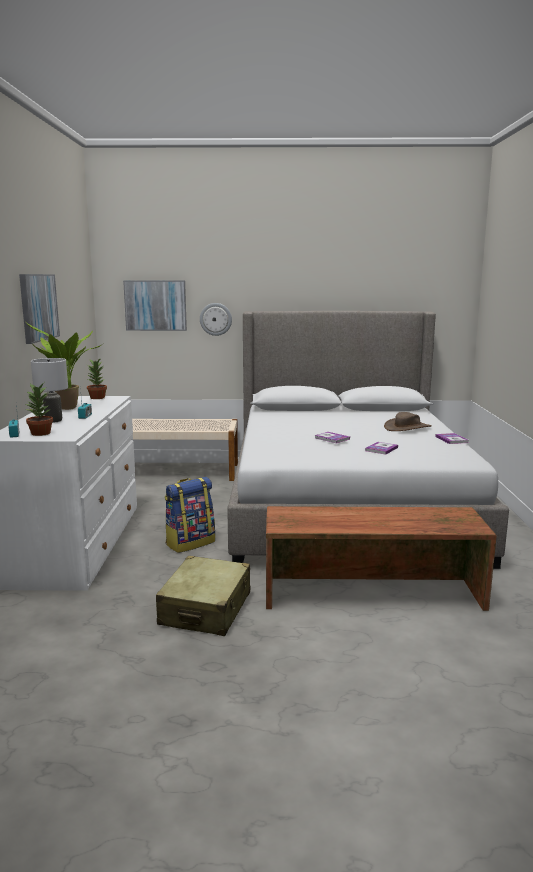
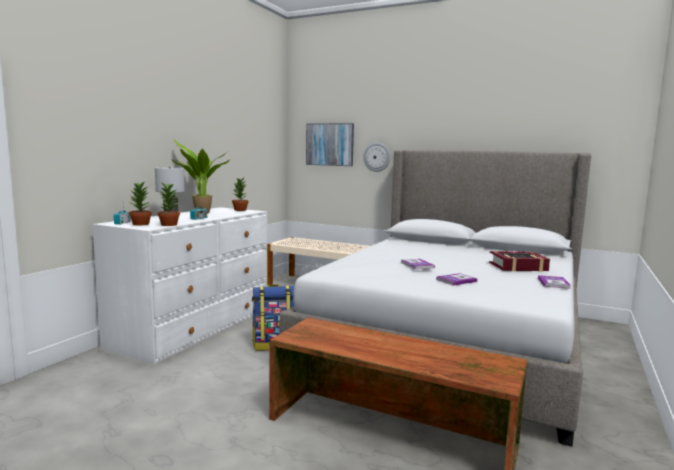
camera: 25 degrees right, 5 degrees down
picture [19,274,60,344] -> none
beige suitcase [156,556,250,636] -> none
brown hat [384,412,431,431] -> book [489,251,550,272]
none -> potted plant [157,182,180,226]

